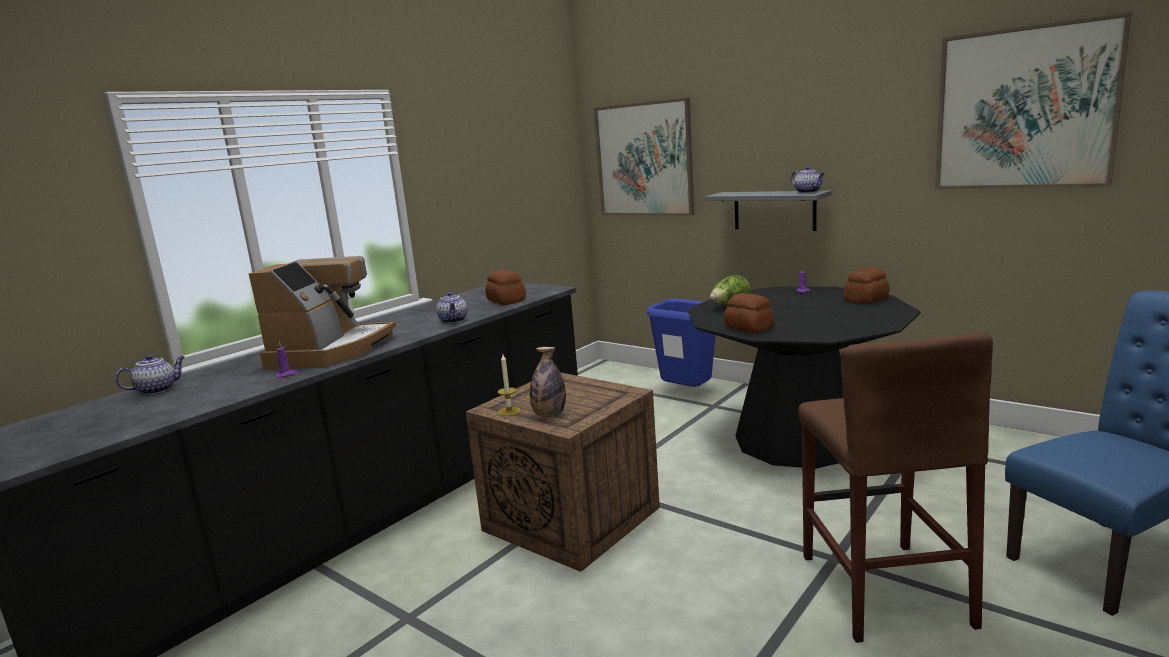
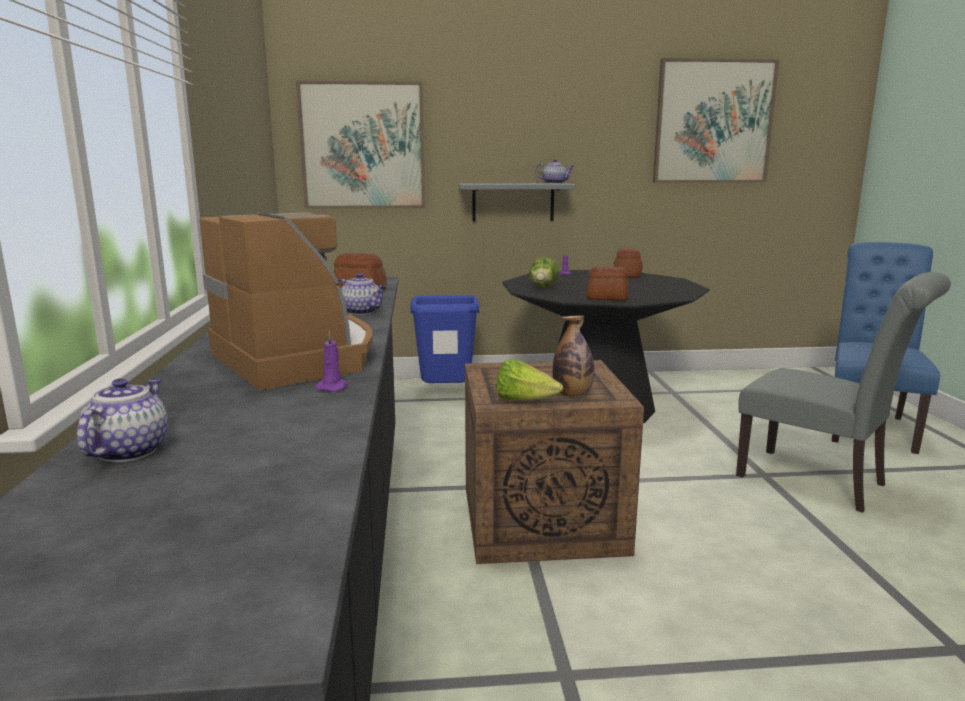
camera: 45 degrees left, 0 degrees up
candle [497,354,521,416] -> lettuce [496,359,563,401]
brown stool [798,332,993,643] -> grey chair [736,272,951,513]

